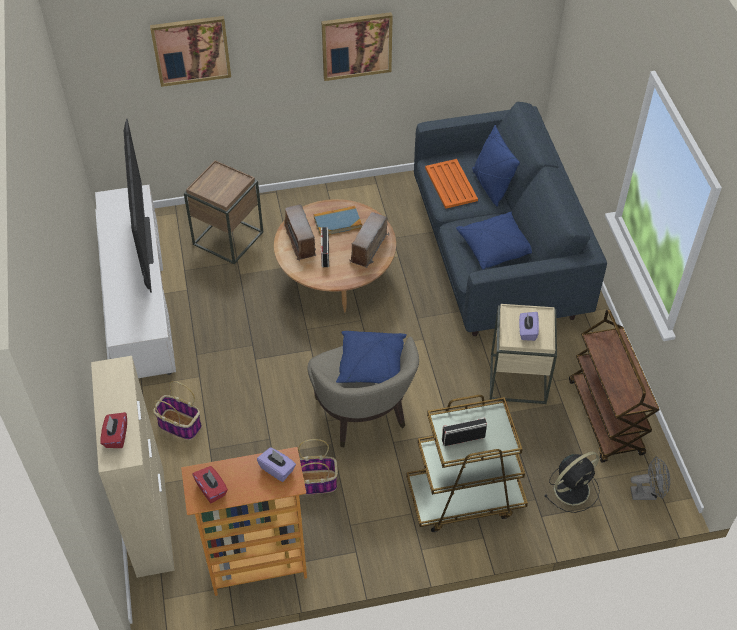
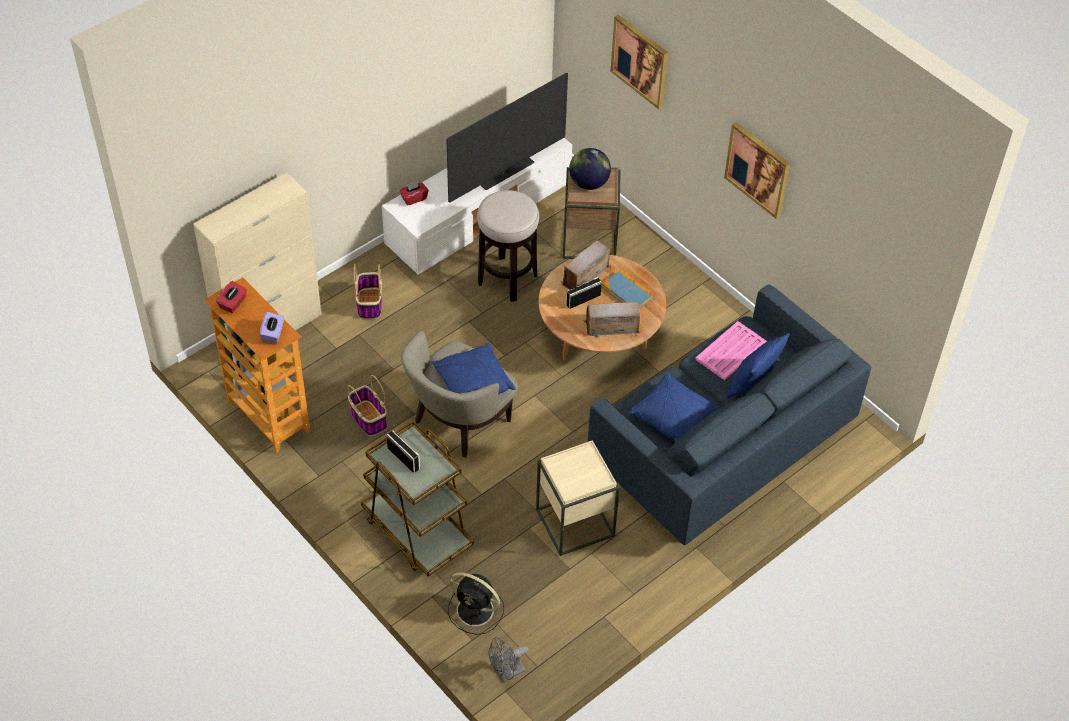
camera: 60 degrees right, 0 degrees up
red tissue box [100,412,127,448] -> red tissue box moved to [399,181,429,205]
orange tray [425,159,478,209] -> pink tray [695,321,767,380]
purple tissue box [519,312,539,341] -> none
brown cart [569,309,659,463] -> none
grey fan [630,456,670,500] -> grey fan turned 90 degrees clockwise [489,637,529,682]
none -> stool [477,190,539,302]
none -> globe [569,148,611,190]

